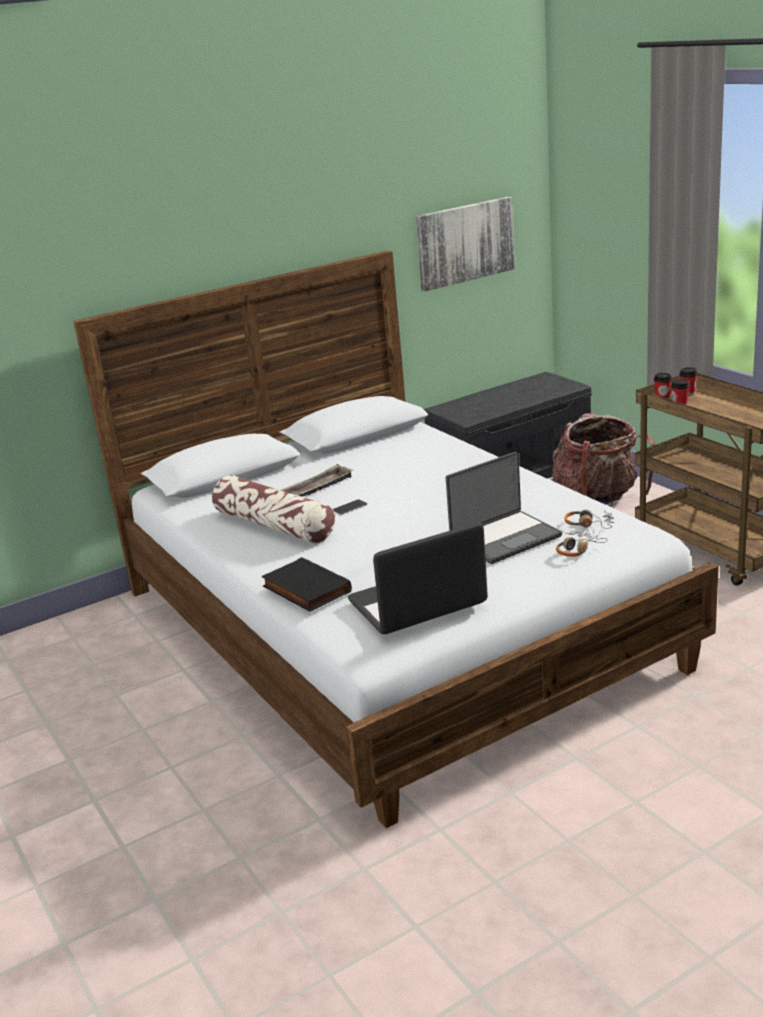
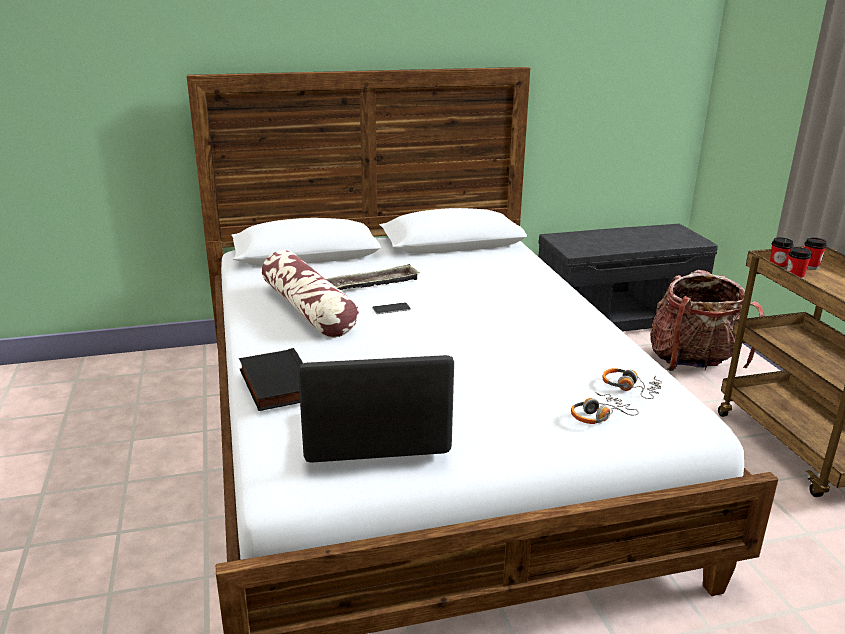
camera: 15 degrees right, 0 degrees up
picture [416,197,515,291] -> none
laptop [446,452,562,564] -> none

